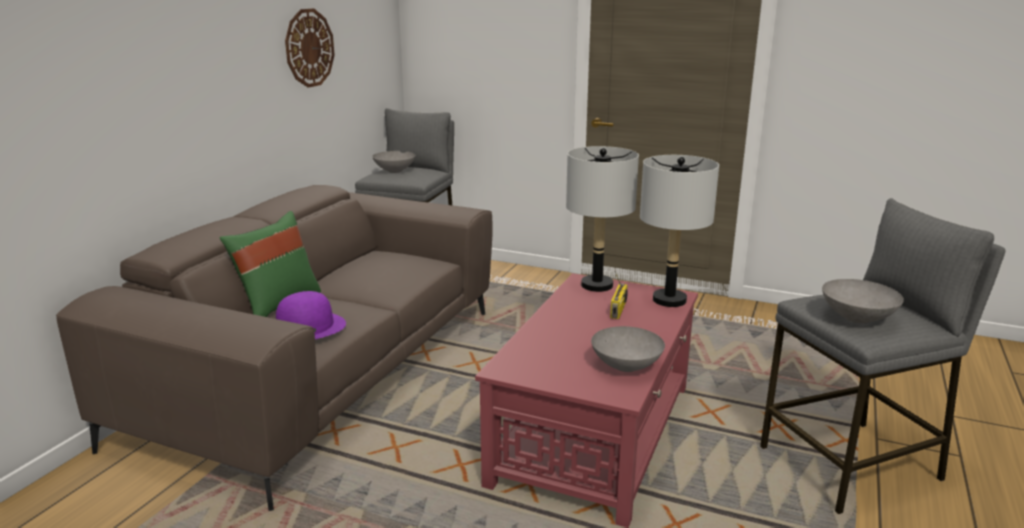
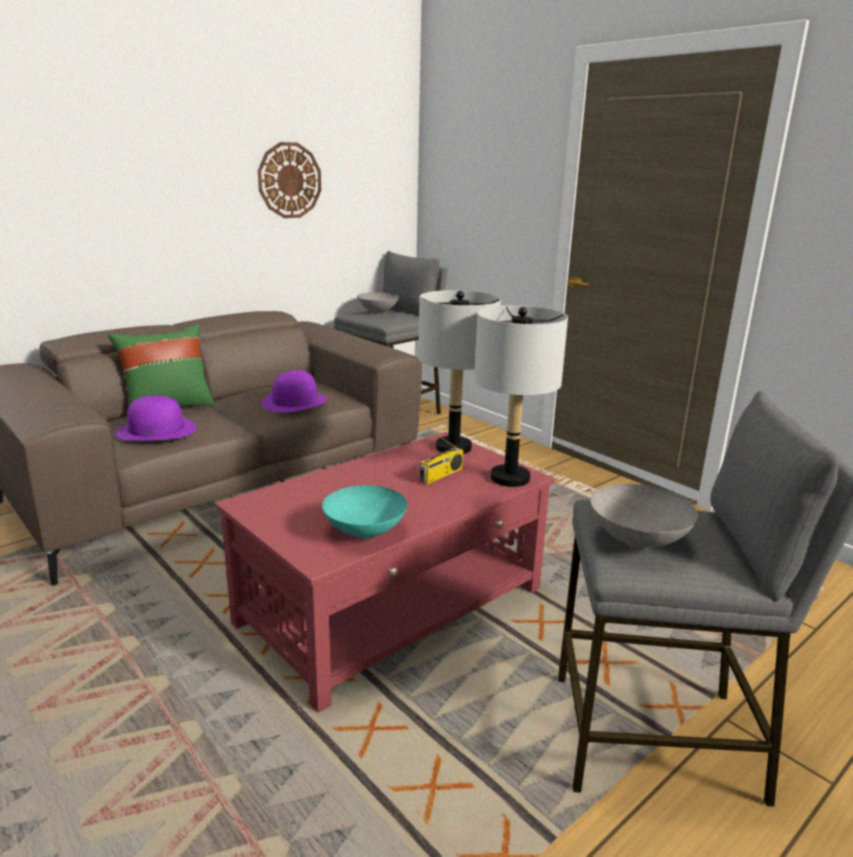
camera: 25 degrees right, 0 degrees up
grey bowl [591,326,665,372] -> turquoise bowl [322,485,407,539]
none -> purple hat [262,370,328,412]

